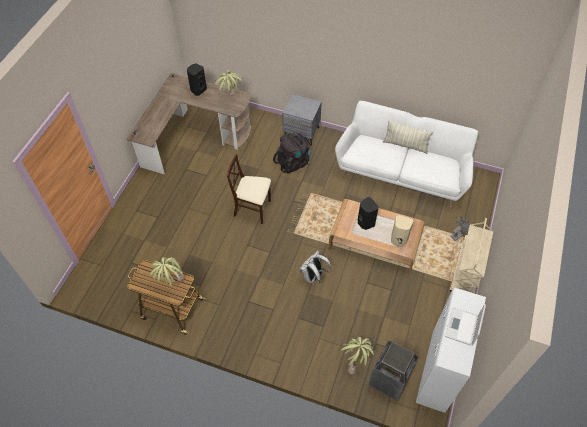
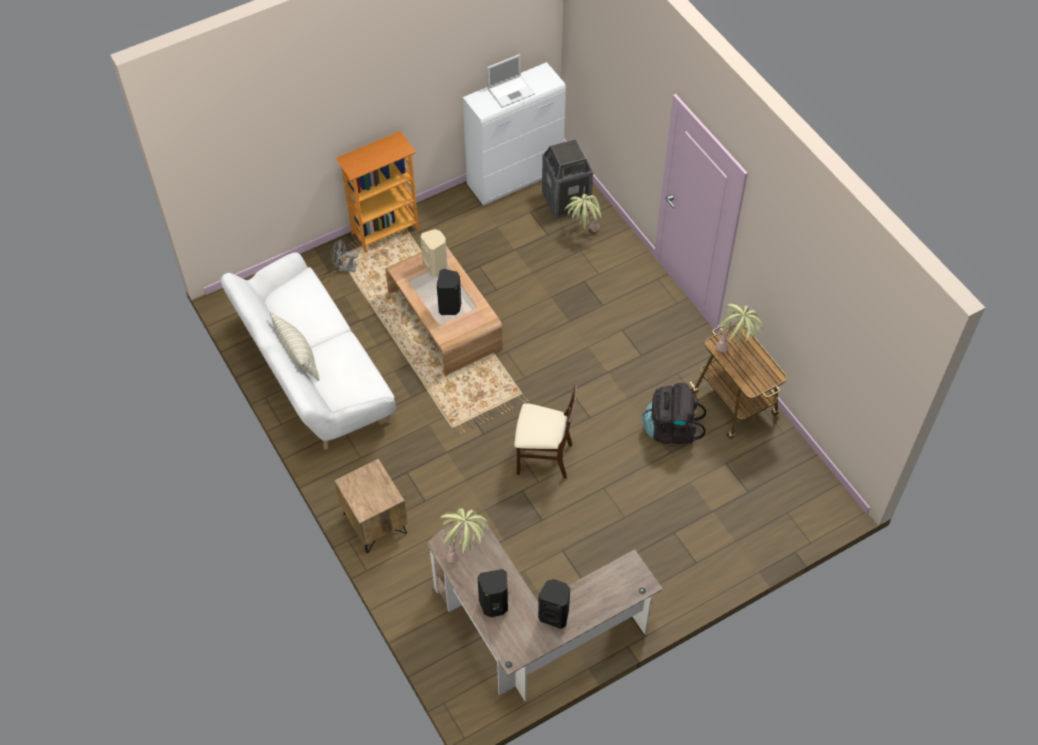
camera: 140 degrees left, 0 degrees up
beige chair [227,154,271,225] -> beige chair turned 45 degrees counterclockwise [515,385,577,479]
black backpack [273,133,310,174] -> black backpack moved to [642,383,706,444]
grey nightstand [282,94,322,146] -> brown nightstand [334,459,408,553]
white backpack [300,251,331,285] -> none
beige cart [450,218,493,294] -> bookcase [336,131,419,253]
none -> black speaker [538,579,570,629]

